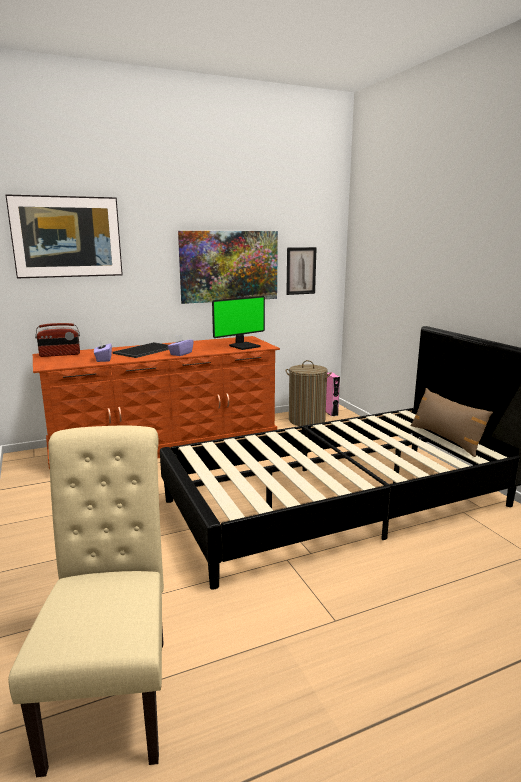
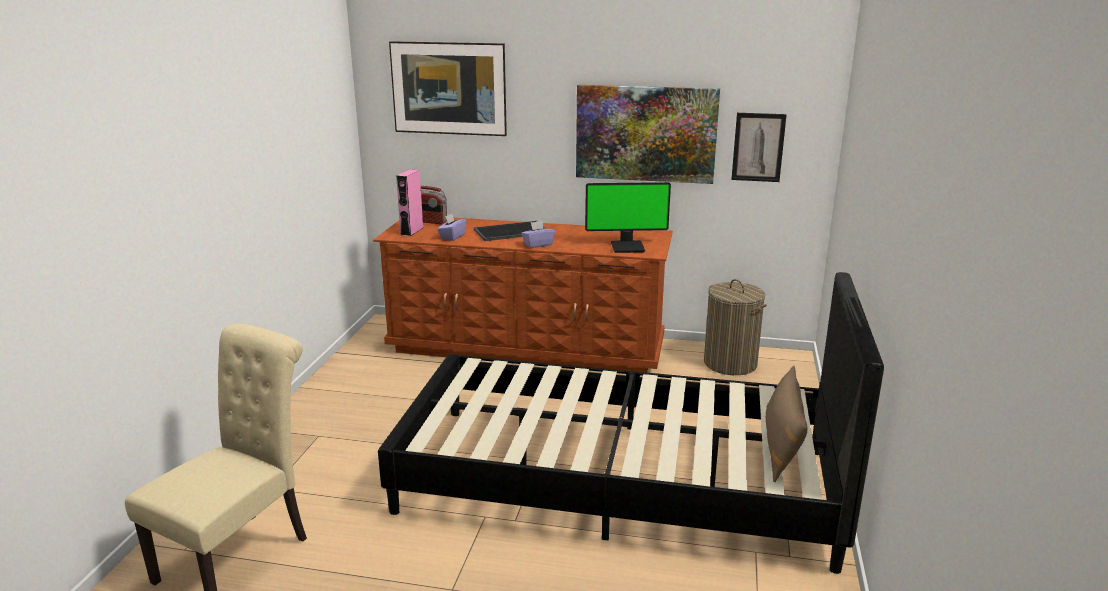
camera: 35 degrees right, 5 degrees up
pink speaker [326,372,340,417] -> pink speaker moved to [396,169,423,236]

